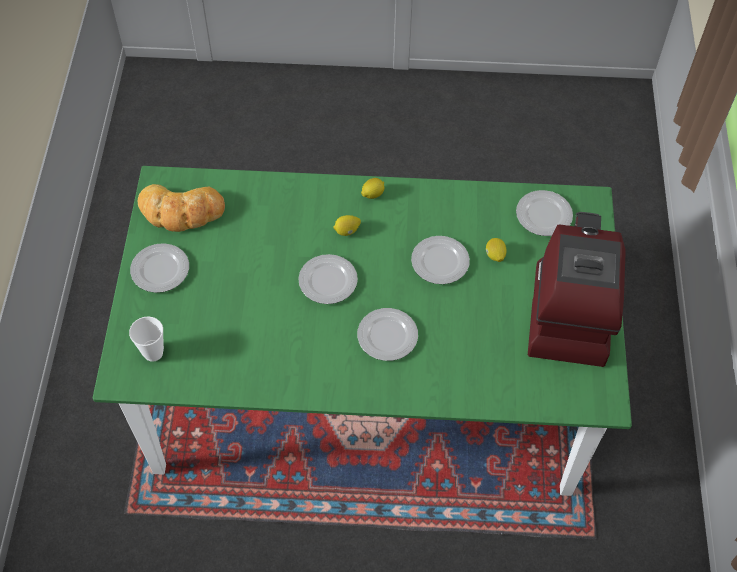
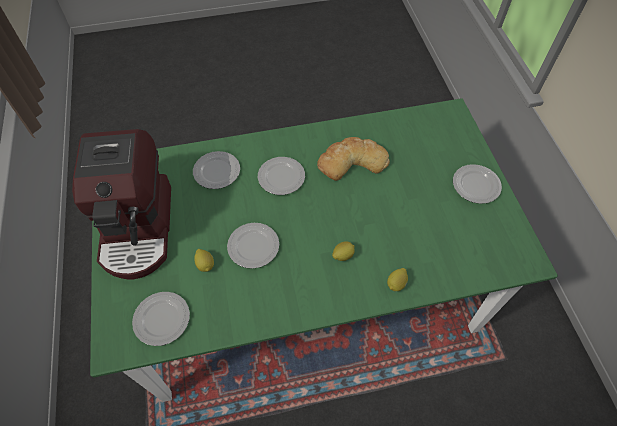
camera: 165 degrees right, 0 degrees up
cup [129,317,164,362] -> none
bread [138,184,225,232] -> bread moved to [317,137,390,181]
plate [298,254,358,304] -> plate moved to [193,151,240,189]
lemon [361,178,384,199] -> lemon moved to [387,268,408,291]

